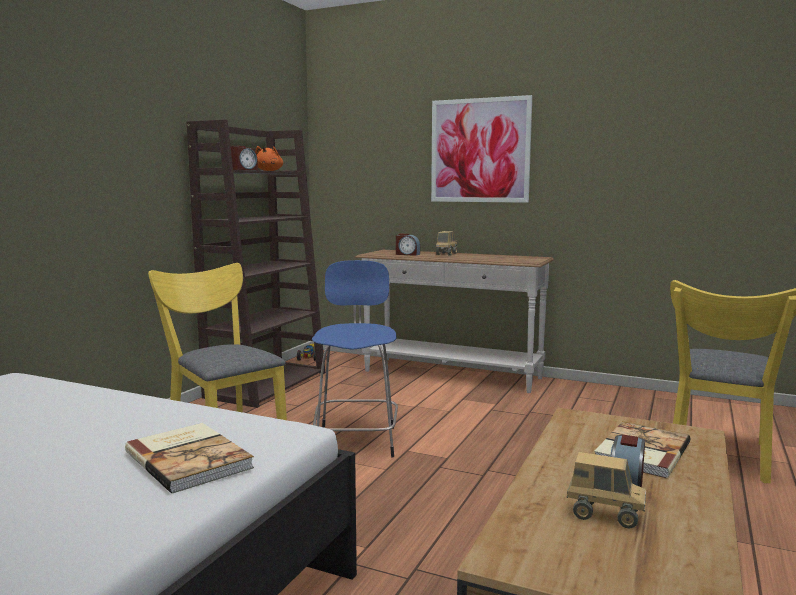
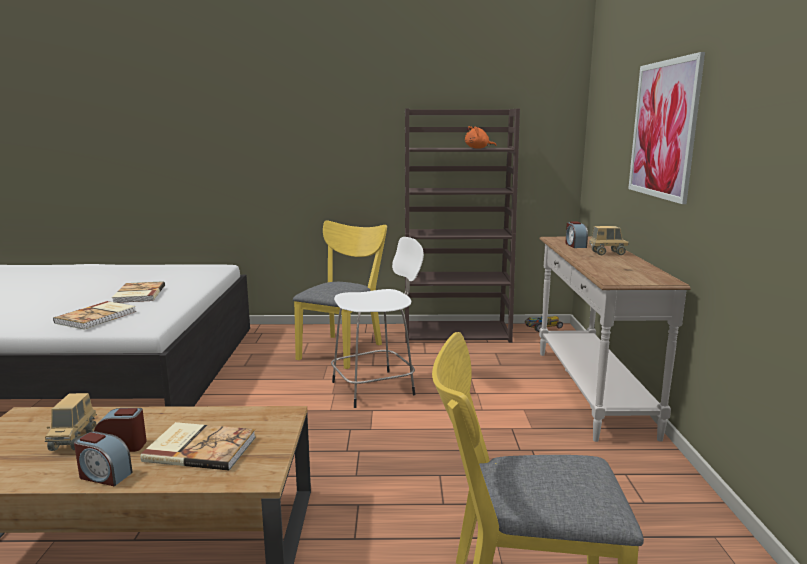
camera: 65 degrees right, 5 degrees up
alarm clock [231,146,258,170] -> alarm clock moved to [74,431,133,486]
blue stool [312,260,398,458] -> white stool [331,237,424,408]
none -> book [112,281,165,303]

